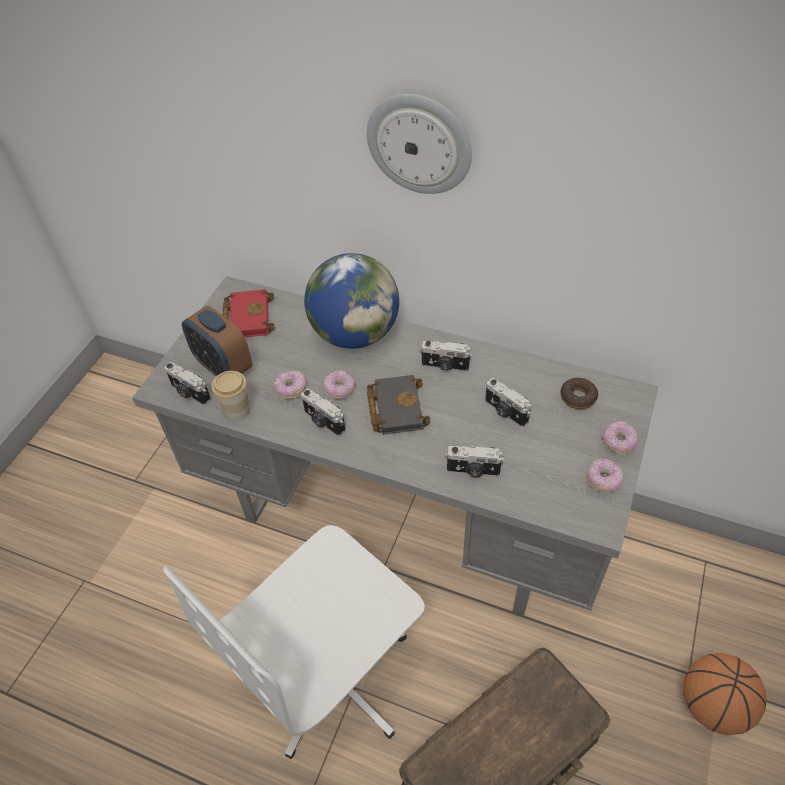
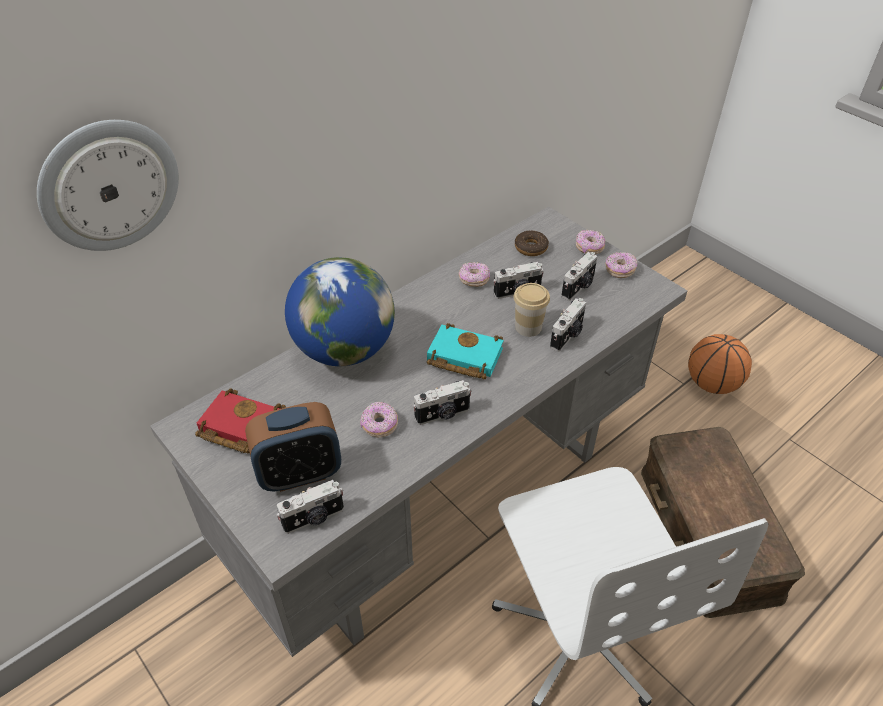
camera: 65 degrees left, 5 degrees down
cup [212,371,250,421] -> cup moved to [513,283,550,337]
donut [323,370,355,399] -> donut moved to [459,262,490,287]
wall clock [367,94,472,194] -> wall clock moved to [37,120,179,251]
black book [367,375,431,435] -> turquoise book [427,323,504,379]
camera [420,341,472,372] -> camera moved to [561,252,598,301]

